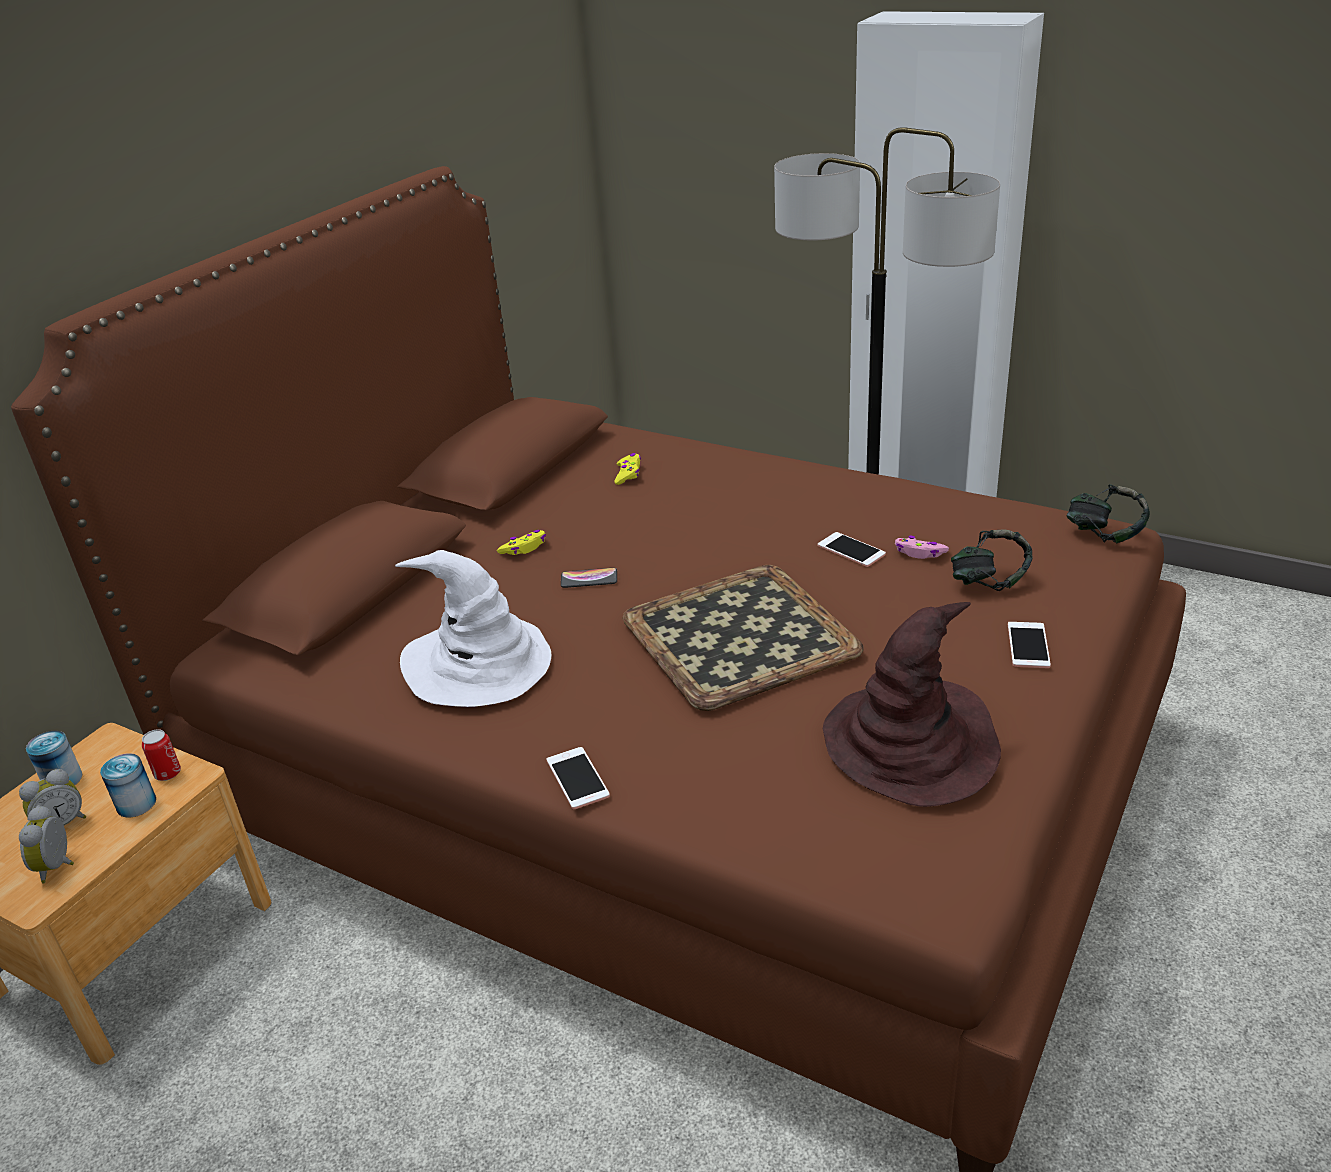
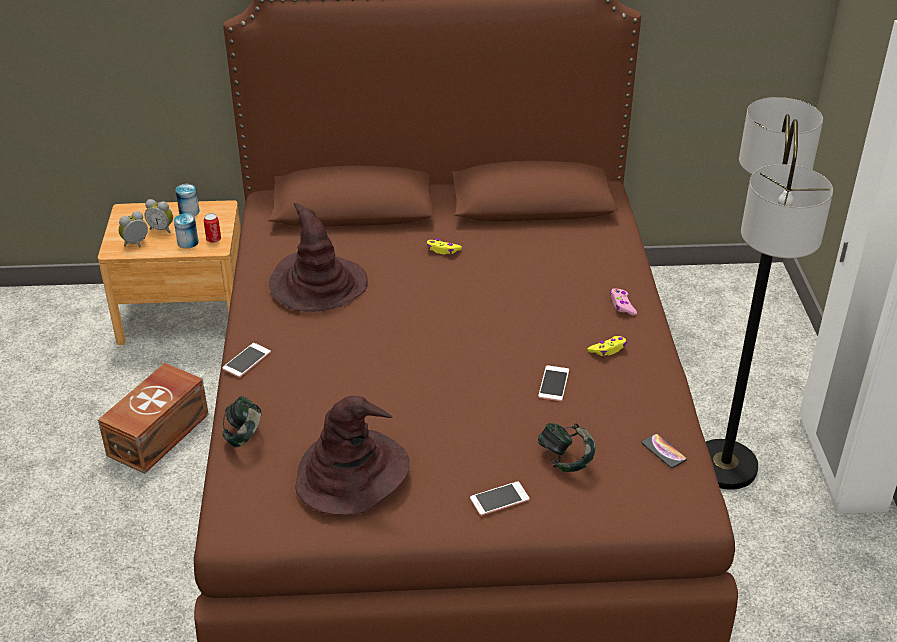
camera: 55 degrees right, 5 degrees up
white hat [395,550,551,707] -> brown hat [269,203,368,312]
phone [561,568,617,588] -> phone moved to [641,434,687,468]
yellow game controller [614,453,641,485] -> yellow game controller moved to [587,336,627,356]
tray [622,565,863,711] -> none
pink game controller [895,536,949,559] -> pink game controller moved to [610,289,637,315]
headphones [1066,484,1150,543] -> headphones moved to [222,396,261,447]
none -> brown storage box [98,363,209,474]

